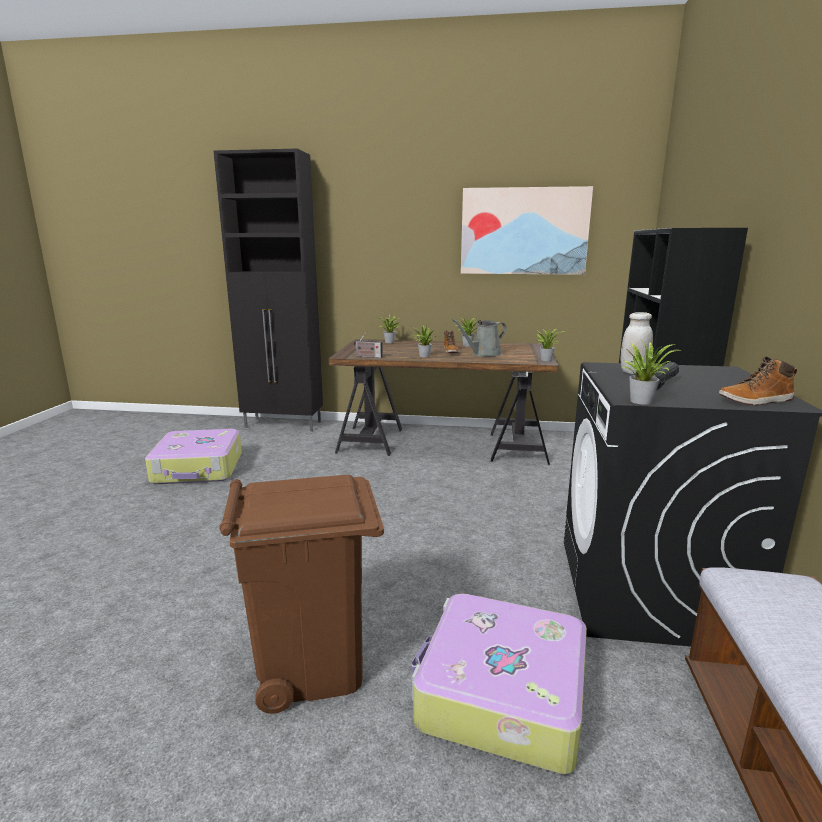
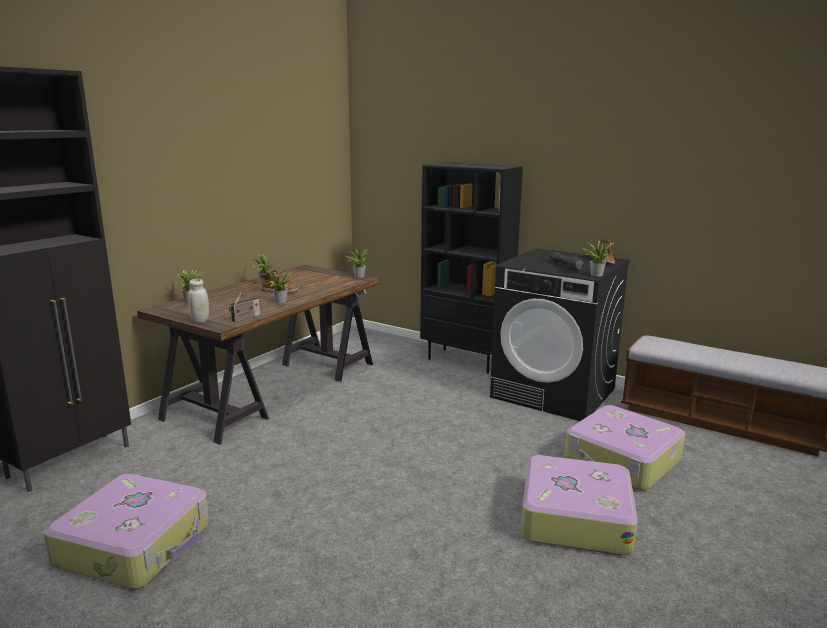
camera: 65 degrees left, 0 degrees up
brown trash can [219,475,384,714] -> suitcase [521,455,638,555]
grey watering can [452,319,507,357] -> none
picture [461,186,593,275] -> none
white jar [621,312,653,374] -> white jar moved to [189,279,209,323]

